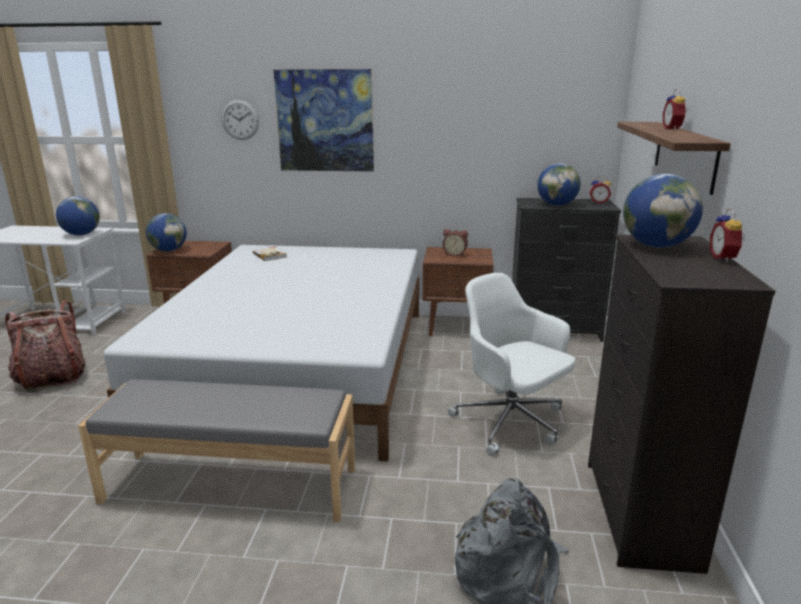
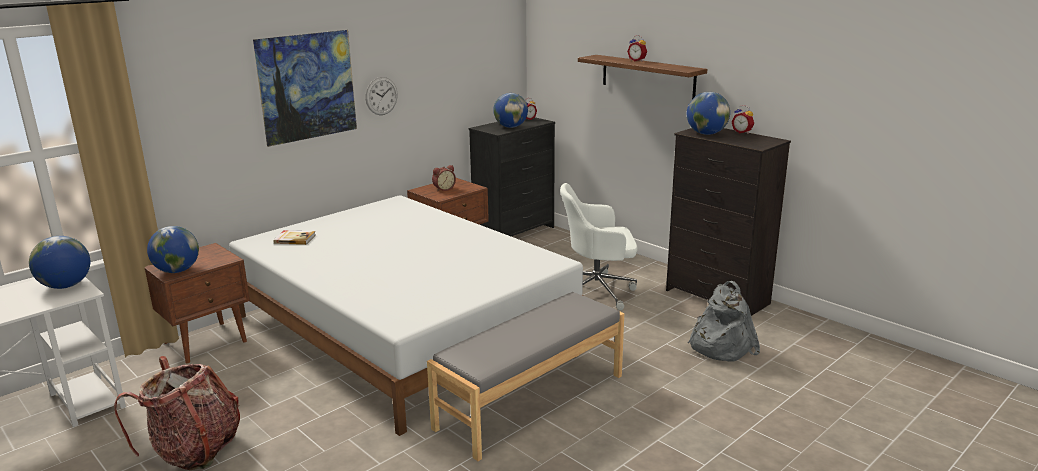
camera: 50 degrees left, 0 degrees up
wall clock [222,100,259,140] -> wall clock moved to [365,77,398,115]

